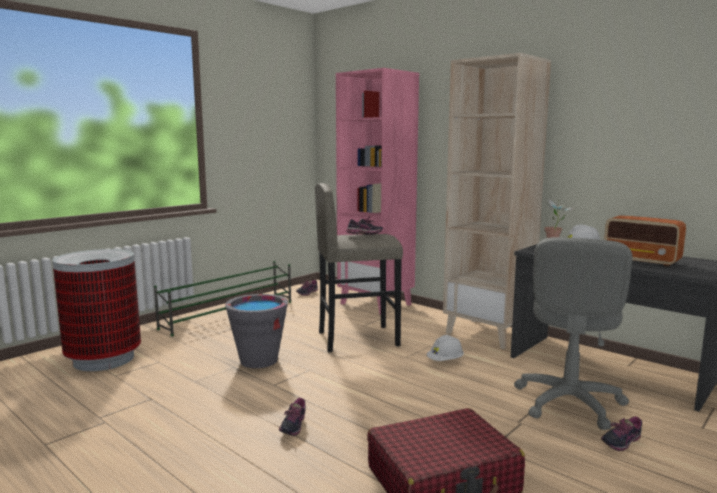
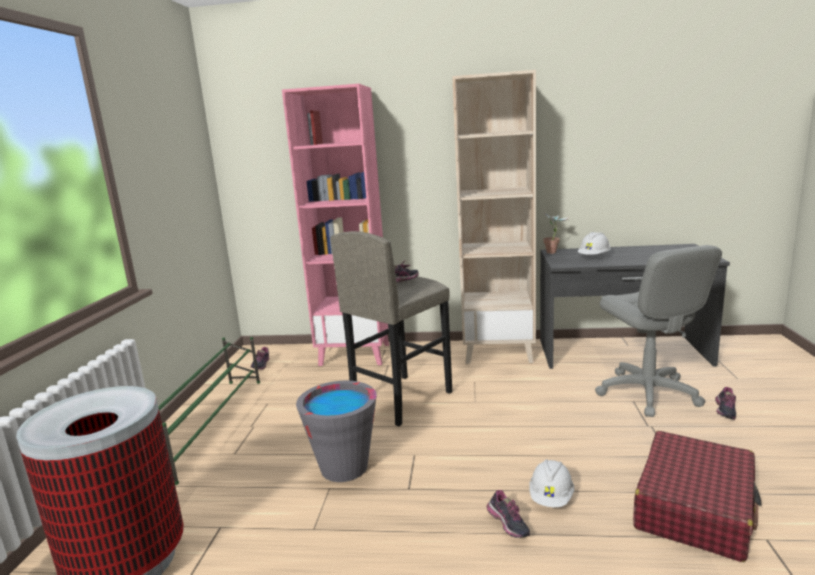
camera: 35 degrees left, 5 degrees up
white hard hat [427,335,464,361] -> white hard hat moved to [530,459,574,507]
radio [604,215,686,267] -> none

